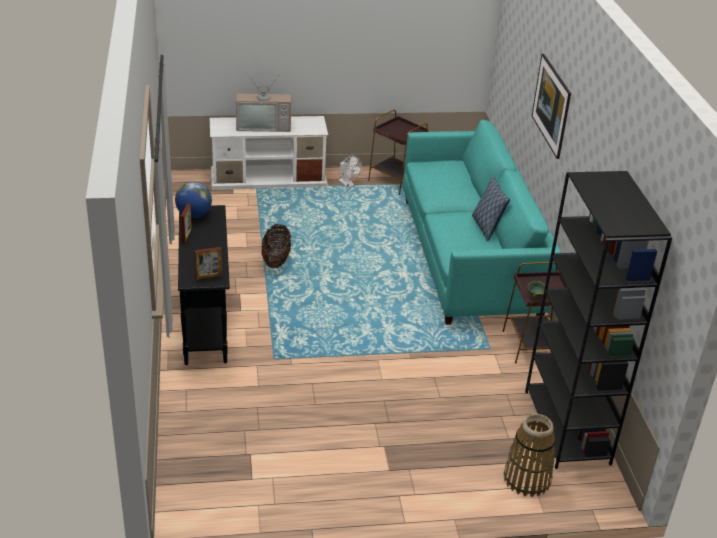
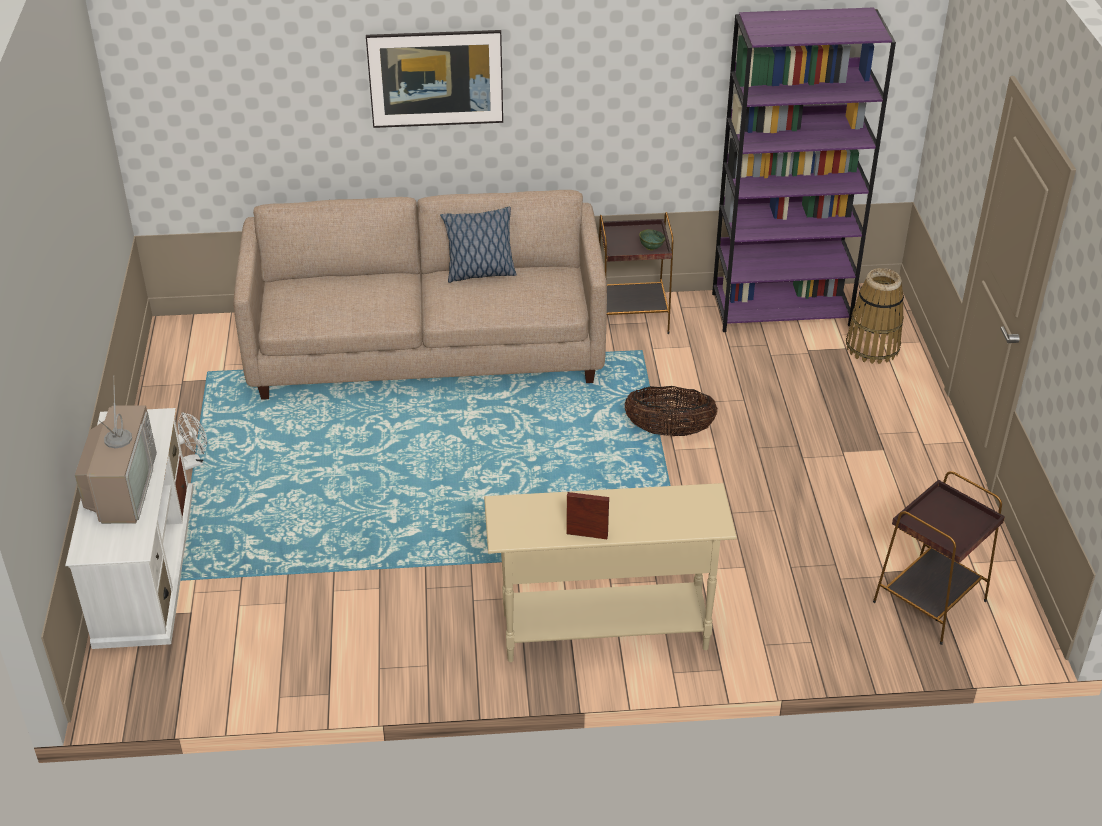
camera: 85 degrees left, 5 degrees up
globe [175,182,212,218] -> none
black console table [178,205,230,365] -> beige console table [484,483,737,662]
picture frame [195,247,222,280] -> none
basket [261,224,291,268] -> basket moved to [625,386,718,436]
brown side table [368,110,428,195] -> brown side table moved to [873,471,1005,645]
turquoise sofa [403,120,561,325] -> beige sofa [233,190,607,400]
black bookcase [525,171,672,469] -> purple bookcase [712,7,896,332]

